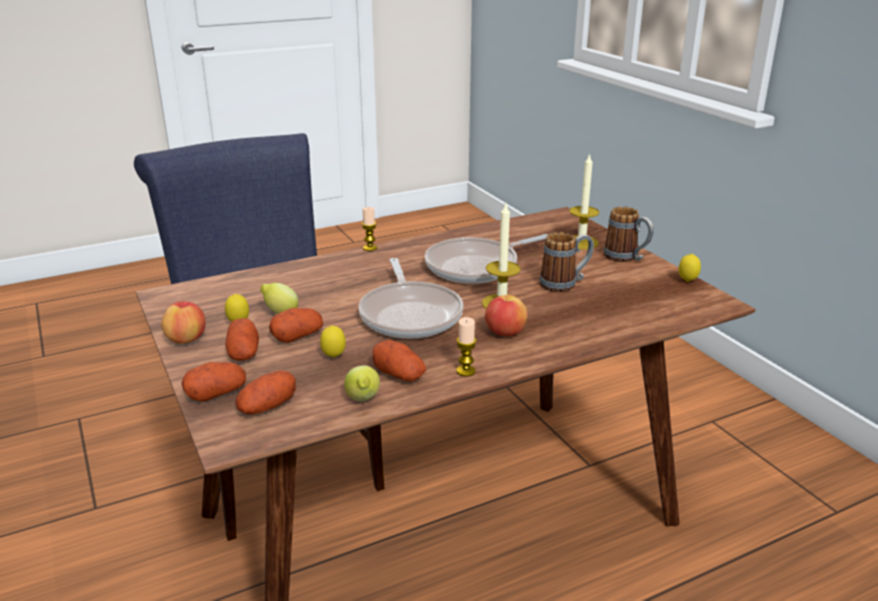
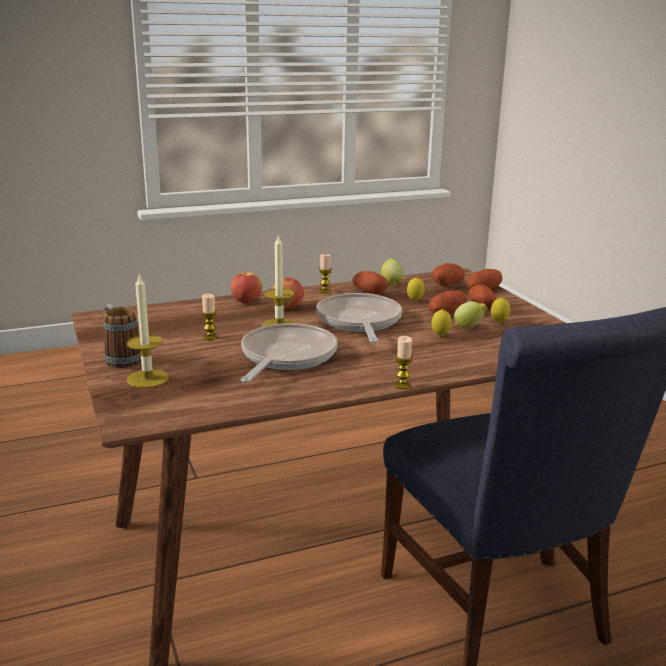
camera: 175 degrees left, 5 degrees down
apple [161,301,206,344] -> apple moved to [231,272,262,303]
frying pan [425,234,548,284] -> frying pan turned 45 degrees counterclockwise [241,323,338,383]
mug [539,232,594,292] -> candle [201,294,218,340]
lemon [679,254,701,282] -> lemon moved to [431,309,452,336]

